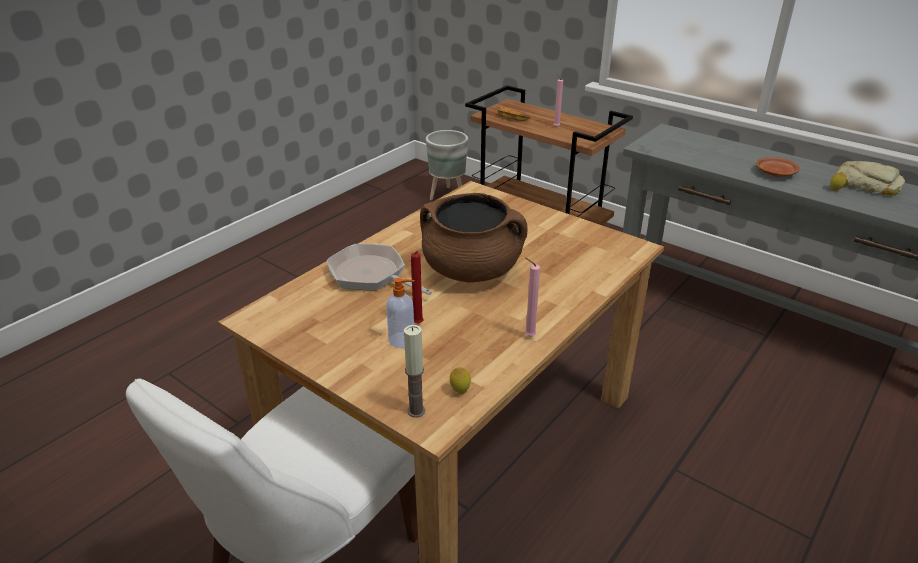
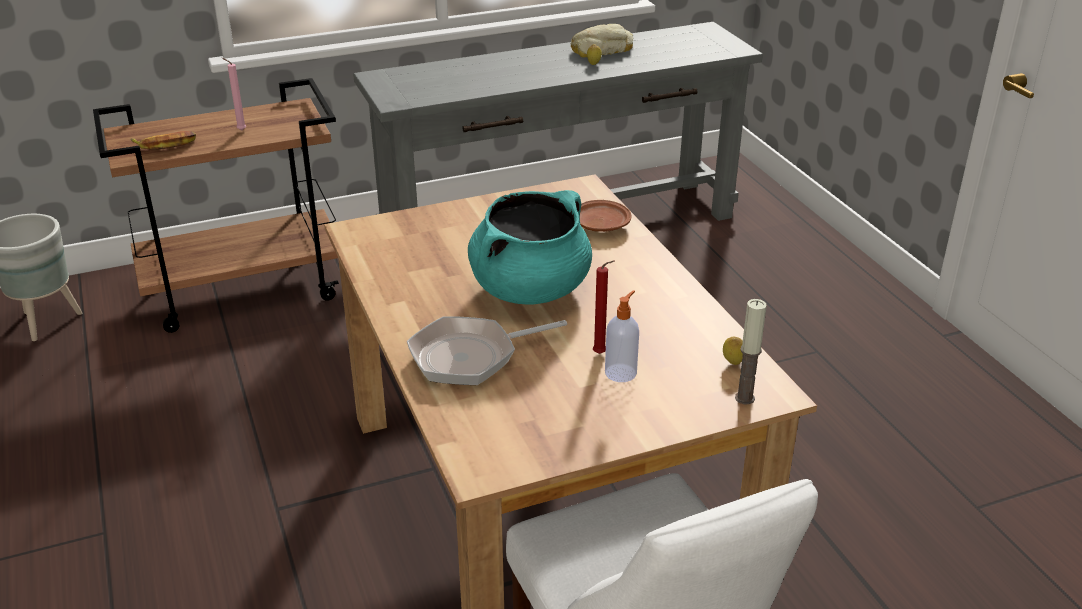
camera: 60 degrees left, 0 degrees up
brown cooking pot [420,193,528,282] -> turquoise cooking pot [468,190,592,305]
pink candle [525,258,540,337] -> none
brown plate [757,157,800,177] -> brown plate moved to [580,200,631,232]

